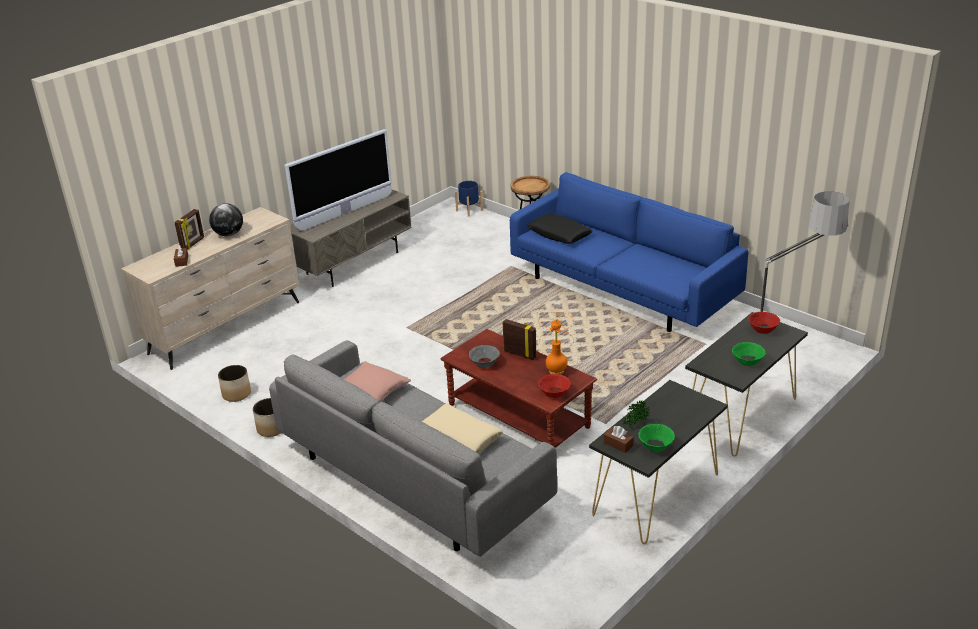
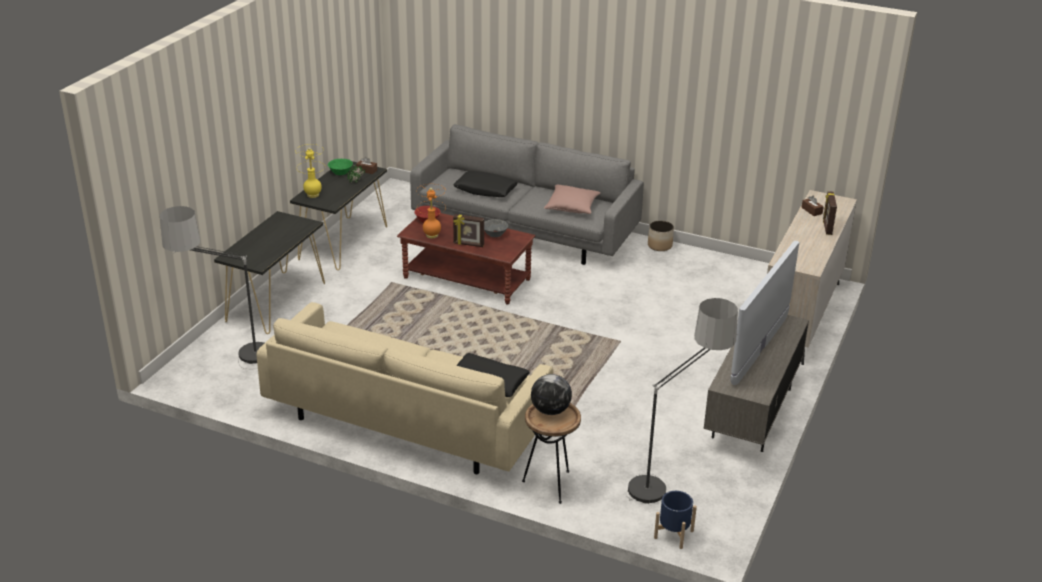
camera: 160 degrees right, 0 degrees up
globe [209,203,243,236] -> globe moved to [531,374,572,415]
planter [218,365,251,402] -> none
beige pillow [422,404,503,454] -> black pillow [453,171,518,197]
blue sofa [510,172,748,332] -> beige sofa [257,302,553,474]
green bowl [732,342,766,366] -> none
red bowl [748,312,780,334] -> none
none -> yellow table lamp [295,144,325,198]
none -> floor lamp [625,298,738,504]

